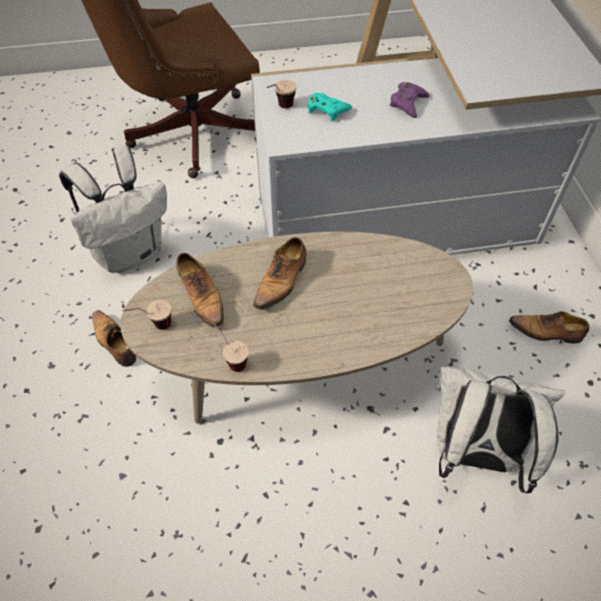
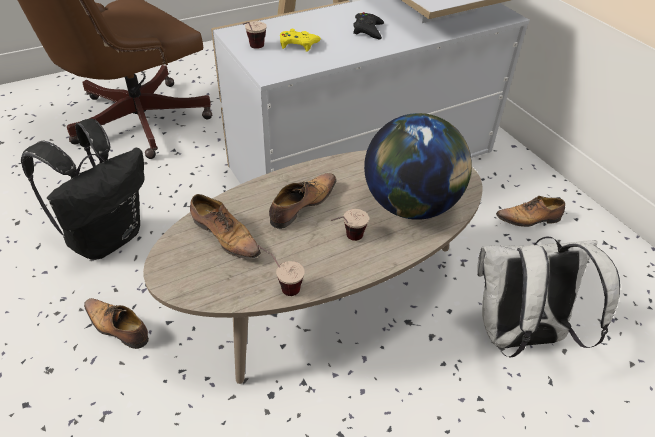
camera: 20 degrees left, 10 degrees down
white backpack [59,145,167,273] -> black backpack [21,118,144,260]
cup [123,300,171,330] -> cup moved to [331,209,369,241]
shoe [253,237,306,313] -> shoe turned 150 degrees counterclockwise [269,173,337,229]
turquoise game controller [308,93,352,121] -> yellow game controller [280,29,321,52]
purple game controller [390,82,429,118] -> black game controller [353,12,384,39]
none -> globe [364,113,472,220]

